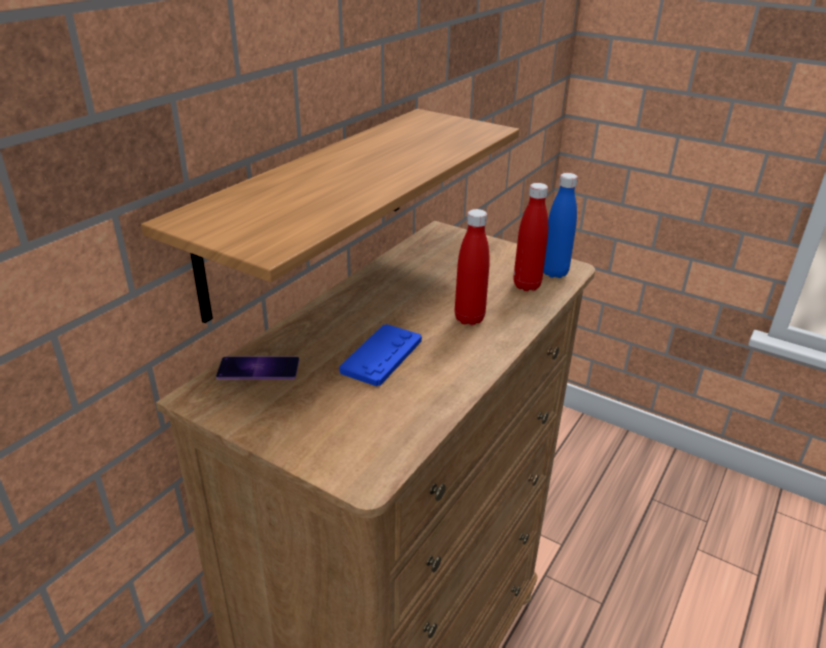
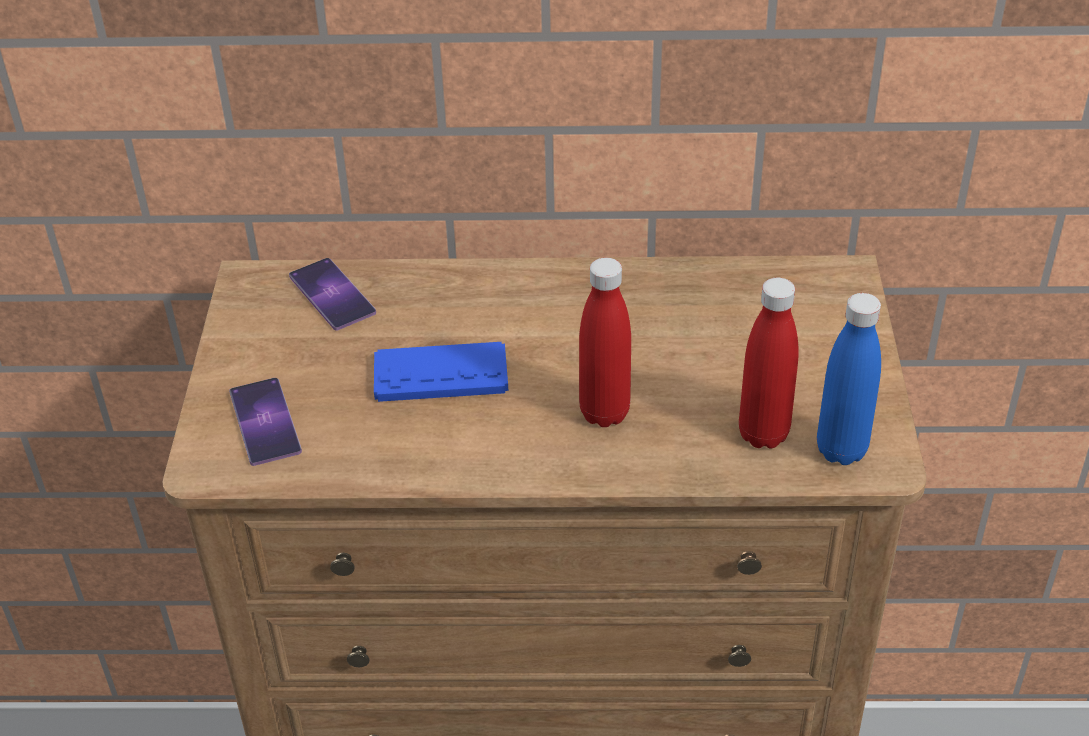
camera: 60 degrees right, 10 degrees up
shelf [141,109,519,323] -> none
none -> phone [229,378,302,466]

